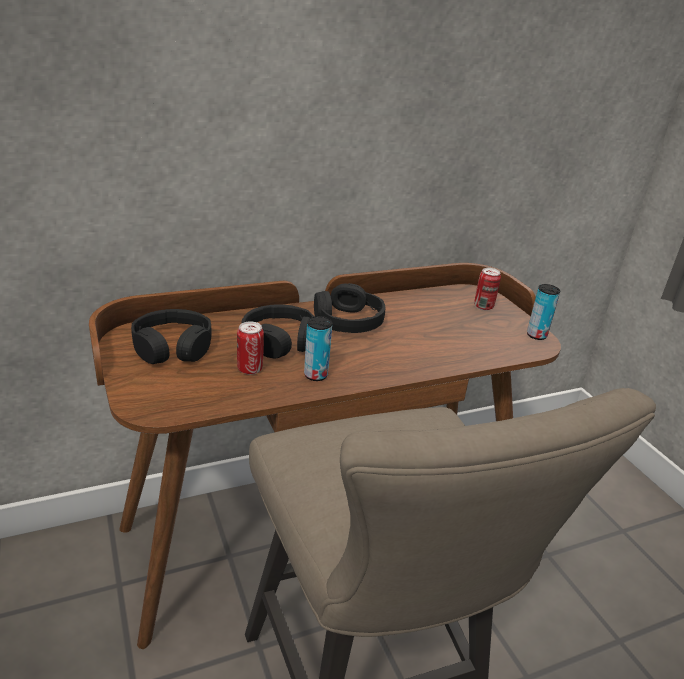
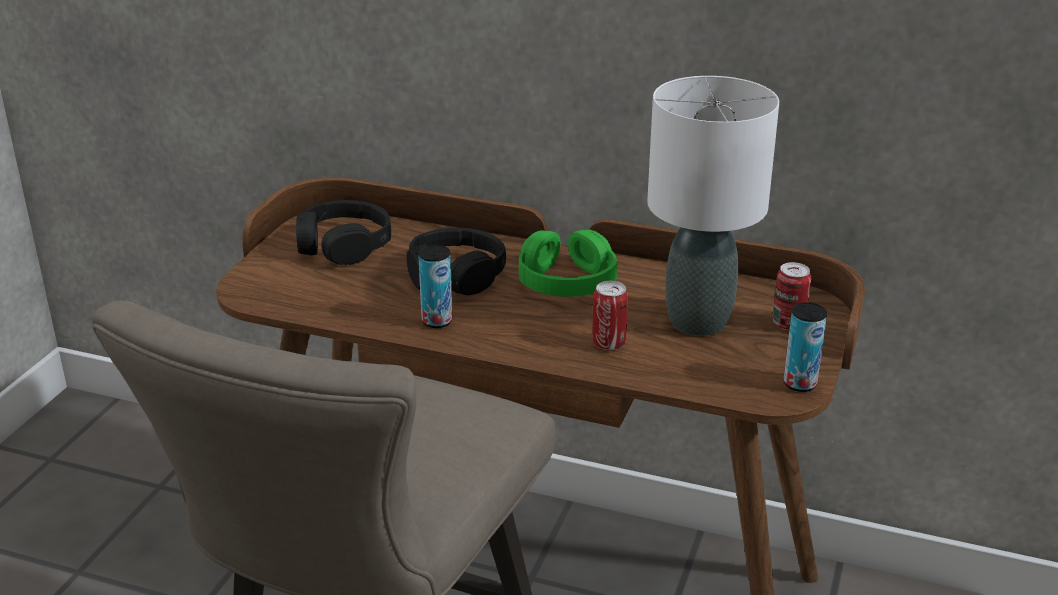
camera: 45 degrees right, 0 degrees up
can [237,322,264,375] -> can moved to [593,281,628,350]
black headphones [314,283,385,333] -> green headphones [519,230,617,297]
none -> white table lamp [647,76,779,336]

